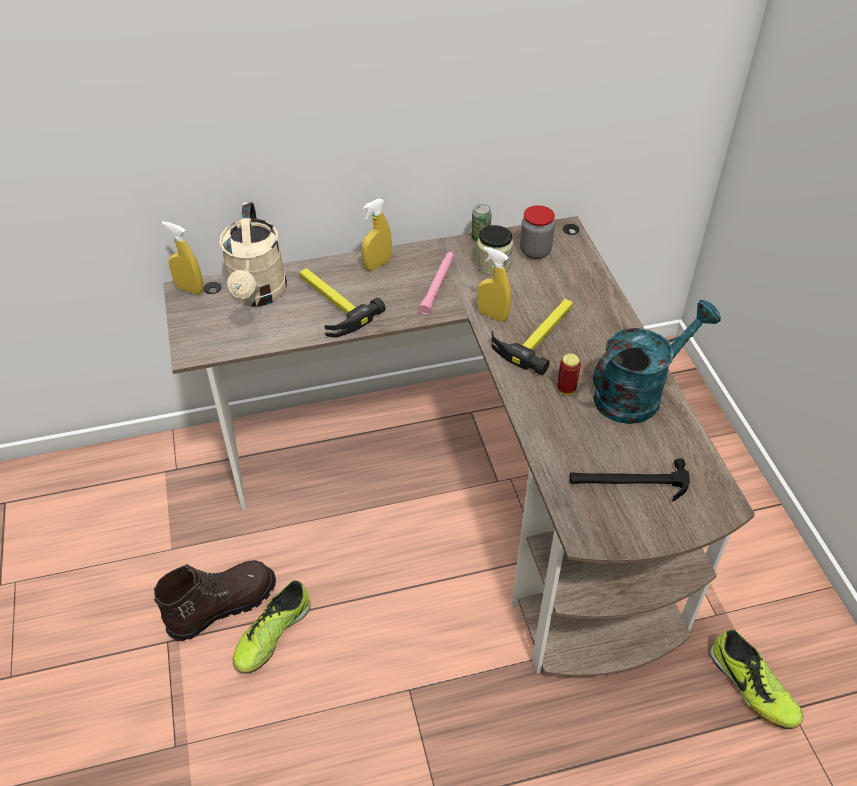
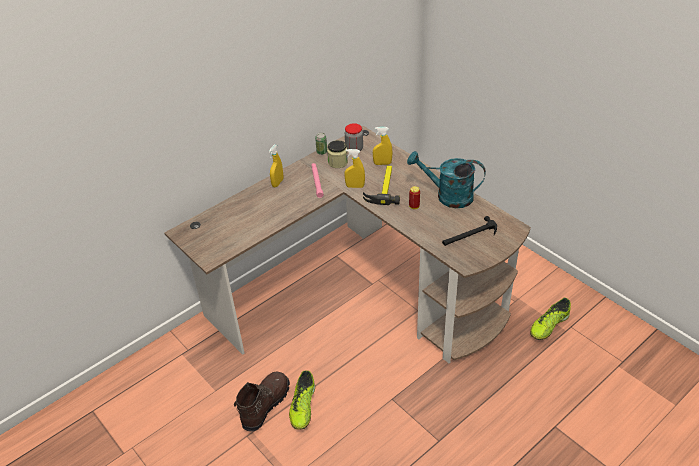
camera: 25 degrees left, 5 degrees down
yellow spray bottle [162,221,204,295] -> yellow spray bottle moved to [373,127,392,165]
beige watering can [219,202,287,307] -> none
hammer [299,268,386,338] -> none
turquoise watering can [593,300,721,424] -> turquoise watering can turned 105 degrees counterclockwise [407,151,486,208]
shoe [710,629,804,729] -> shoe turned 105 degrees clockwise [530,298,571,340]

